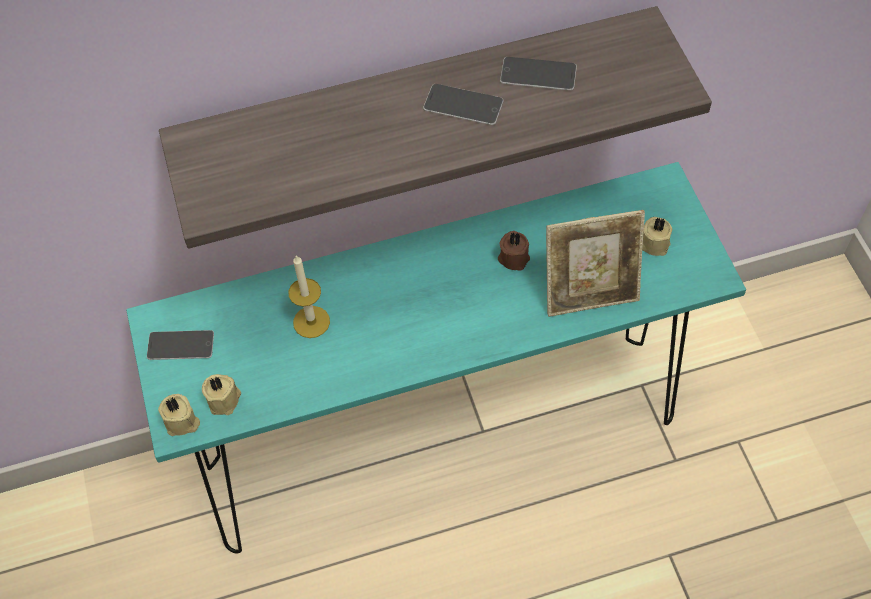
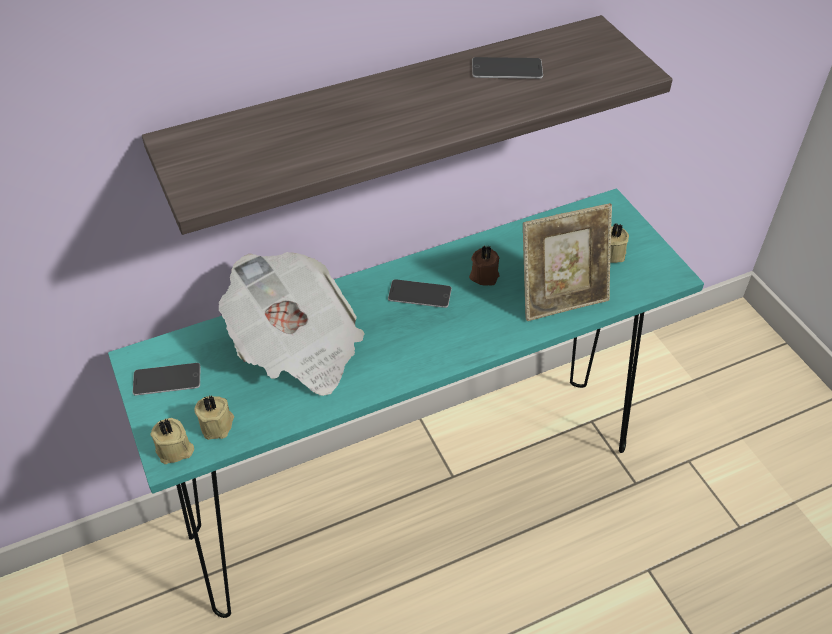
camera: 10 degrees left, 10 degrees down
candle [288,255,330,338] -> newspaper [219,252,365,396]
phone [423,84,503,125] -> phone moved to [388,279,452,308]

